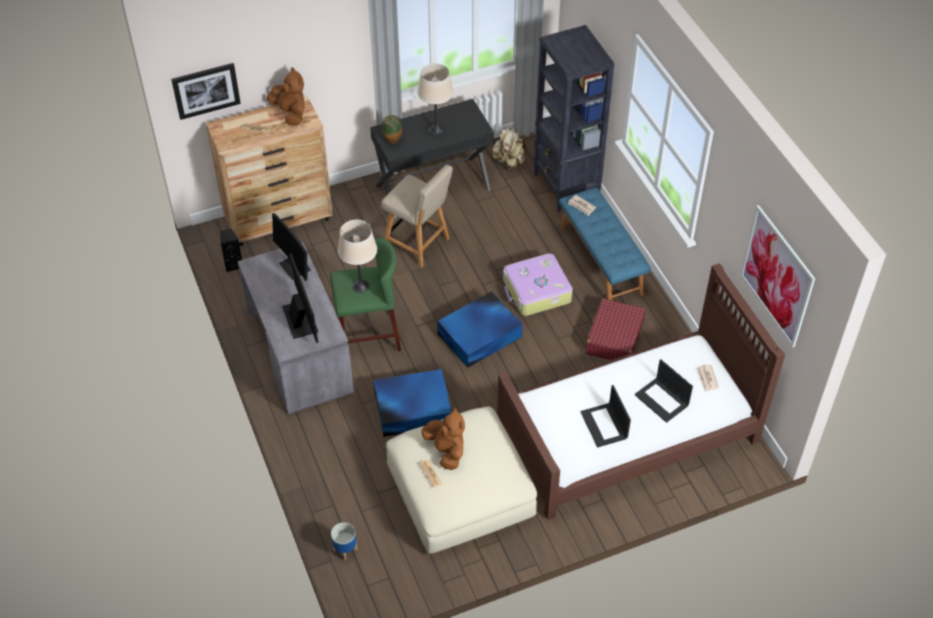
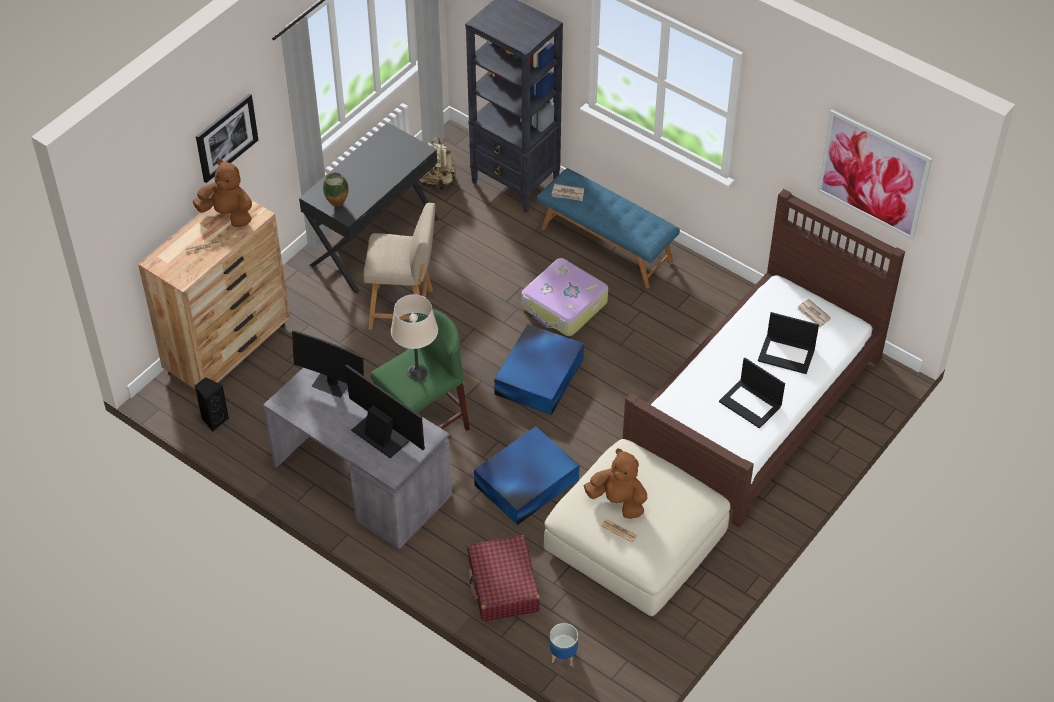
camera: 30 degrees left, 0 degrees up
picture [171,63,241,120] -> picture moved to [196,93,258,183]
beige table lamp [417,63,453,135] -> none
red suitcase [586,298,645,360] -> red suitcase moved to [467,535,540,622]

